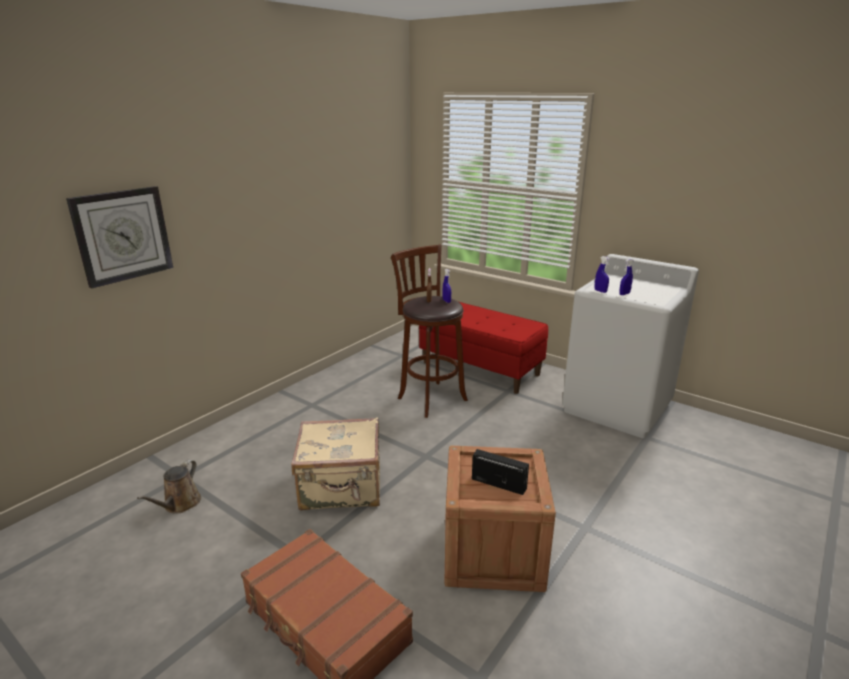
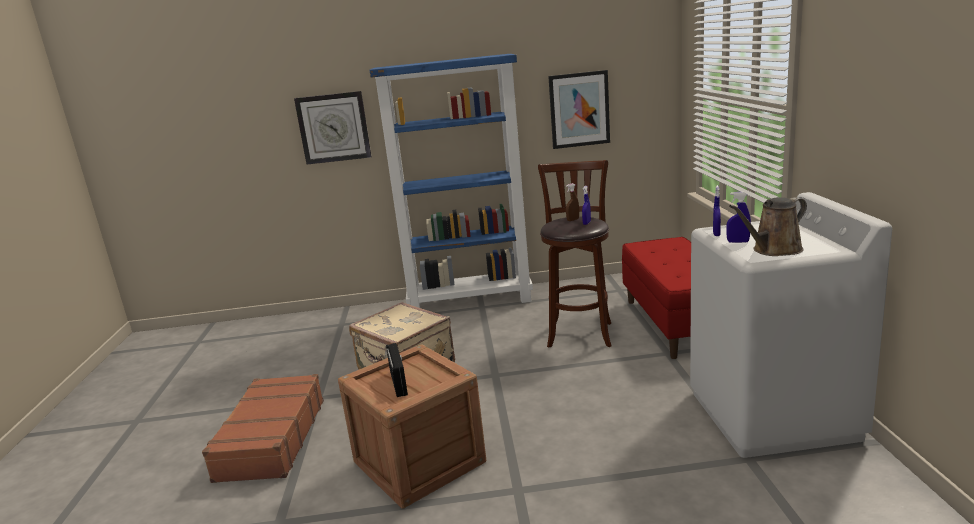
camera: 50 degrees right, 5 degrees down
brown watering can [137,460,201,514] -> brown watering can moved to [729,197,807,256]
none -> blue bookcase [370,54,533,308]
none -> picture [548,70,610,149]

